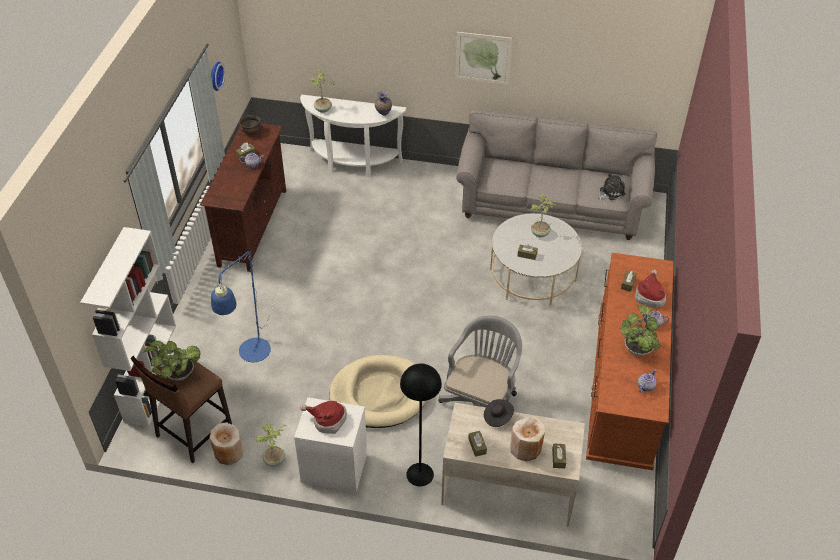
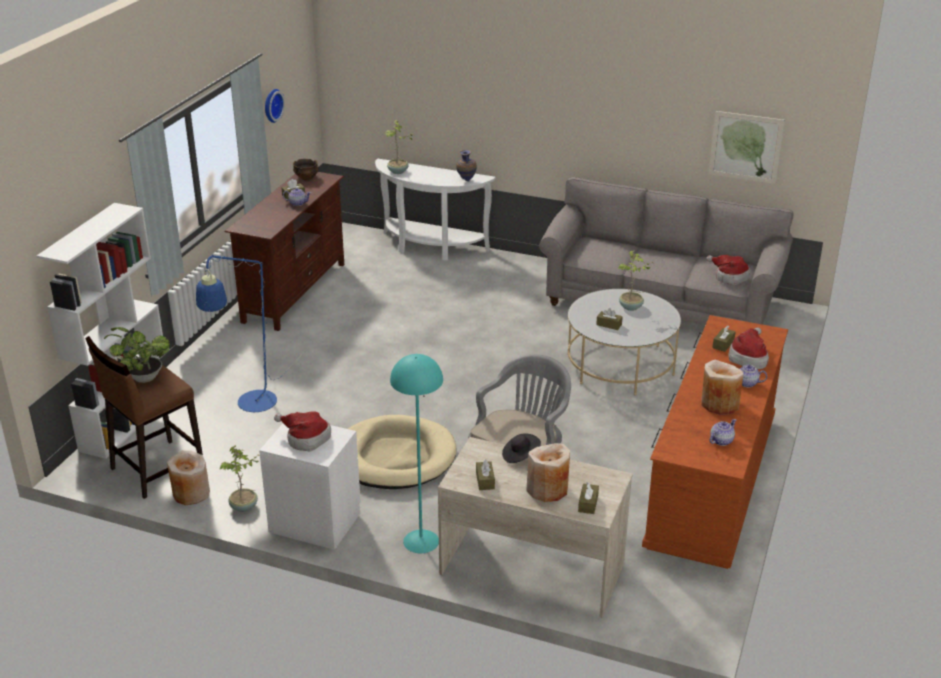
camera: 10 degrees right, 15 degrees down
black floor lamp [400,363,442,486] -> turquoise floor lamp [390,354,443,553]
picture [455,32,513,85] -> picture moved to [708,111,785,184]
plush toy [598,173,625,200] -> hat [707,255,751,285]
potted plant [620,305,660,356] -> beige vase [701,360,743,415]

